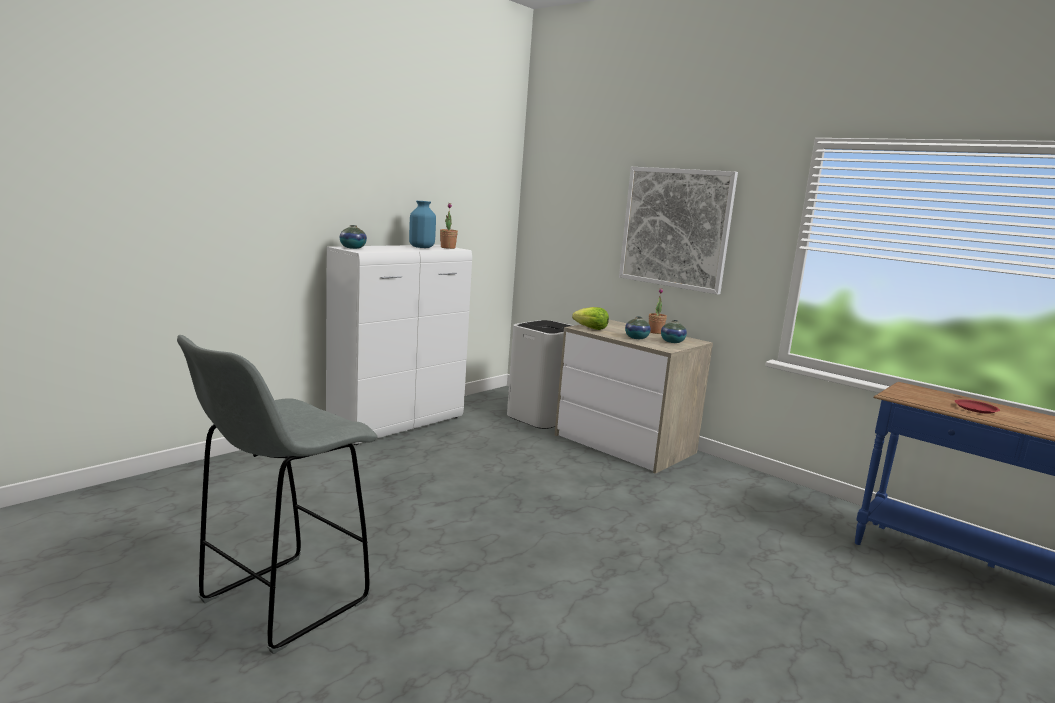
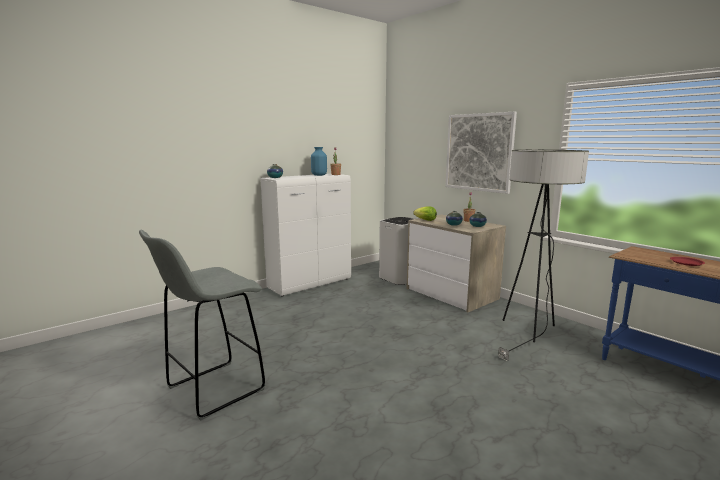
camera: 10 degrees right, 0 degrees up
none -> floor lamp [498,150,589,361]

